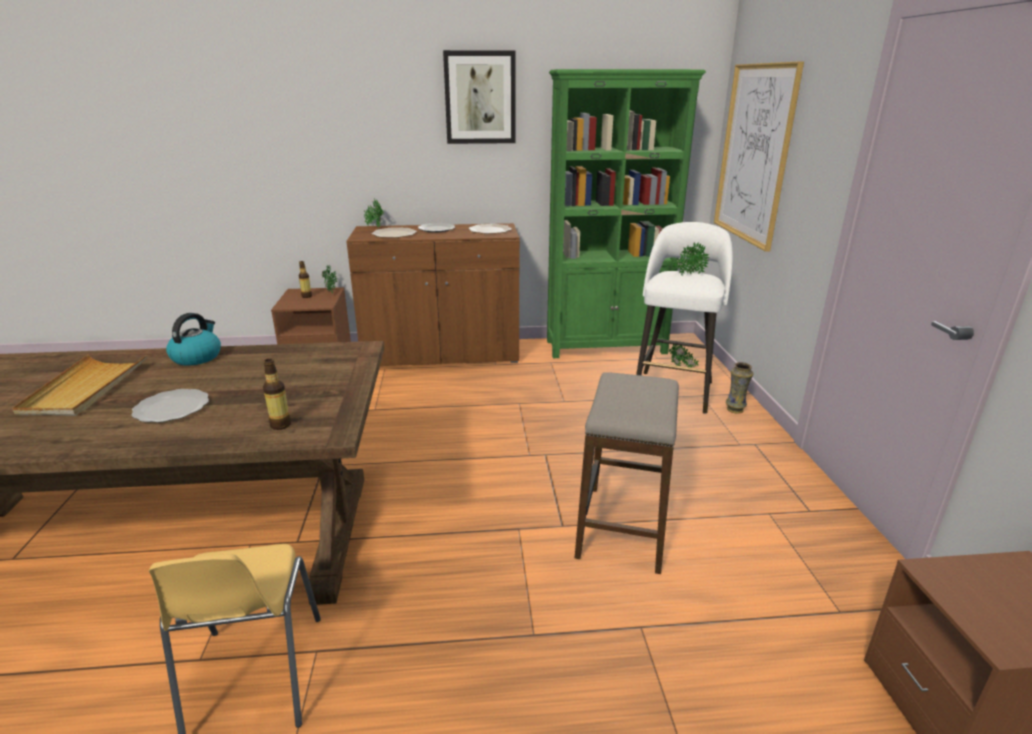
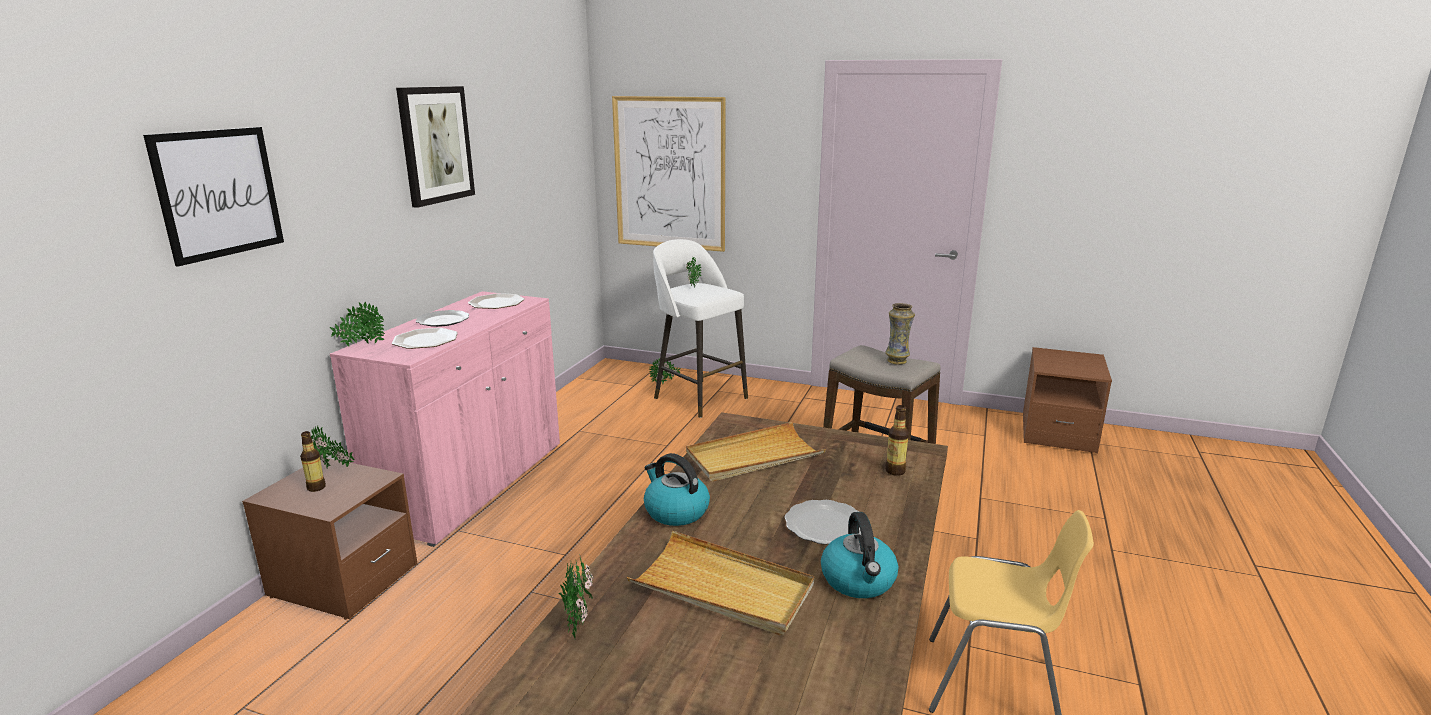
camera: 65 degrees left, 5 degrees down
brown cabinet [346,223,520,366] -> pink cabinet [330,291,560,547]
green bookcase [547,69,706,358] -> none
vase [726,362,754,414] -> vase moved to [886,303,915,365]
none -> picture [143,127,284,266]
none -> potted plant [558,556,594,641]
none -> beige tray [686,422,826,481]
none -> kettle [821,512,898,598]

